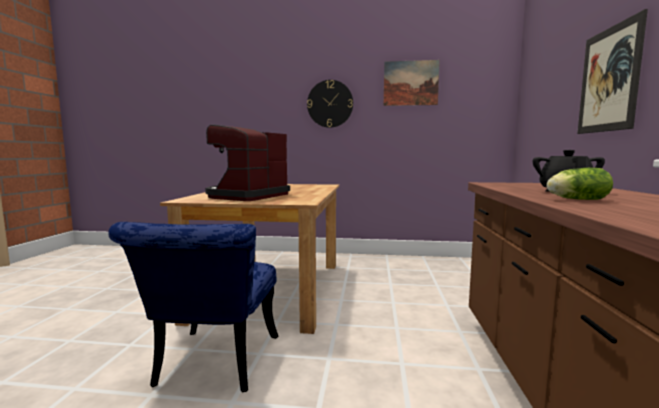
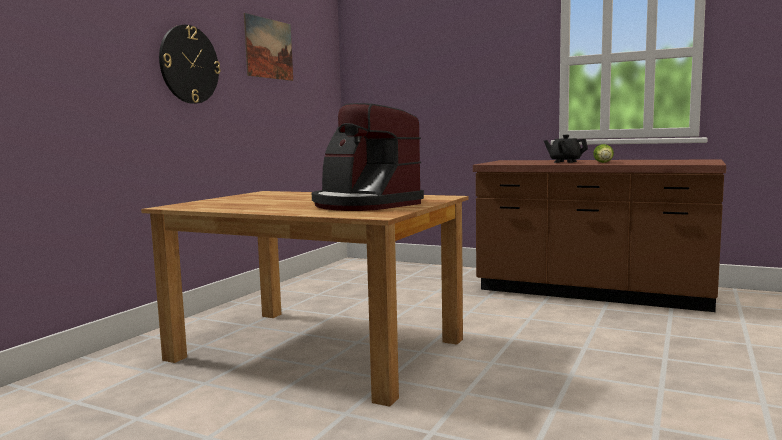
camera: 70 degrees left, 0 degrees up
blue chair [108,222,278,393] -> none
picture [577,9,648,134] -> none

